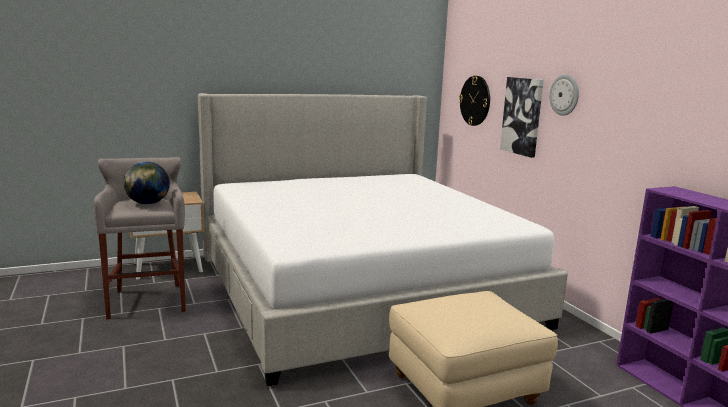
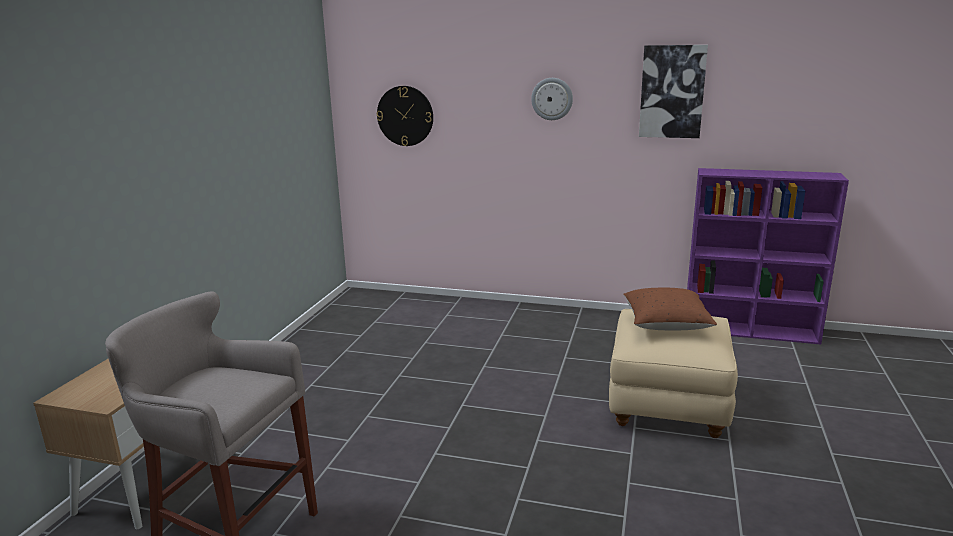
camera: 50 degrees left, 5 degrees up
globe [124,162,170,204] -> none
bed [198,93,568,386] -> none
picture [500,77,544,158] -> picture moved to [639,45,708,138]
none -> brown pillow [623,288,717,330]

